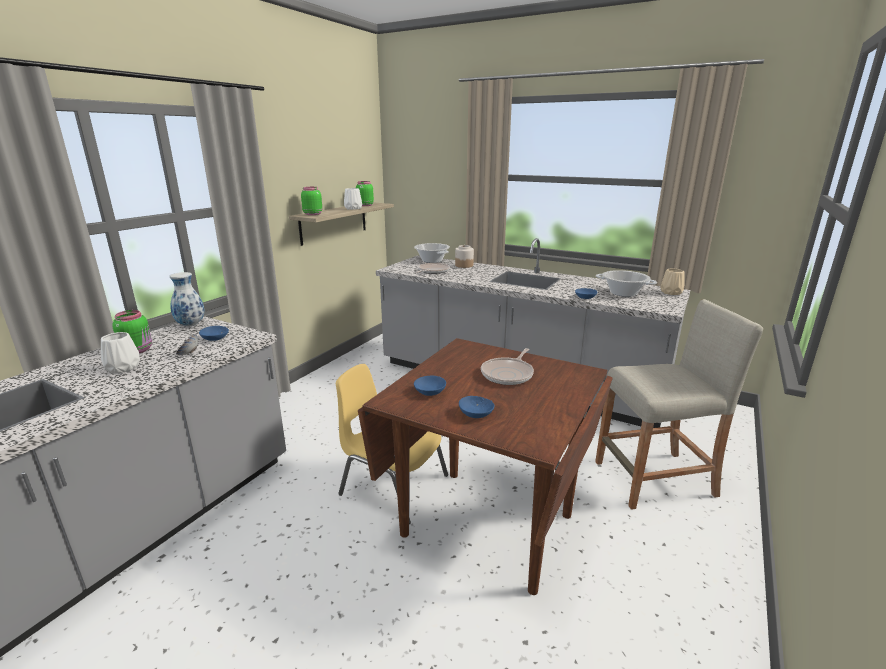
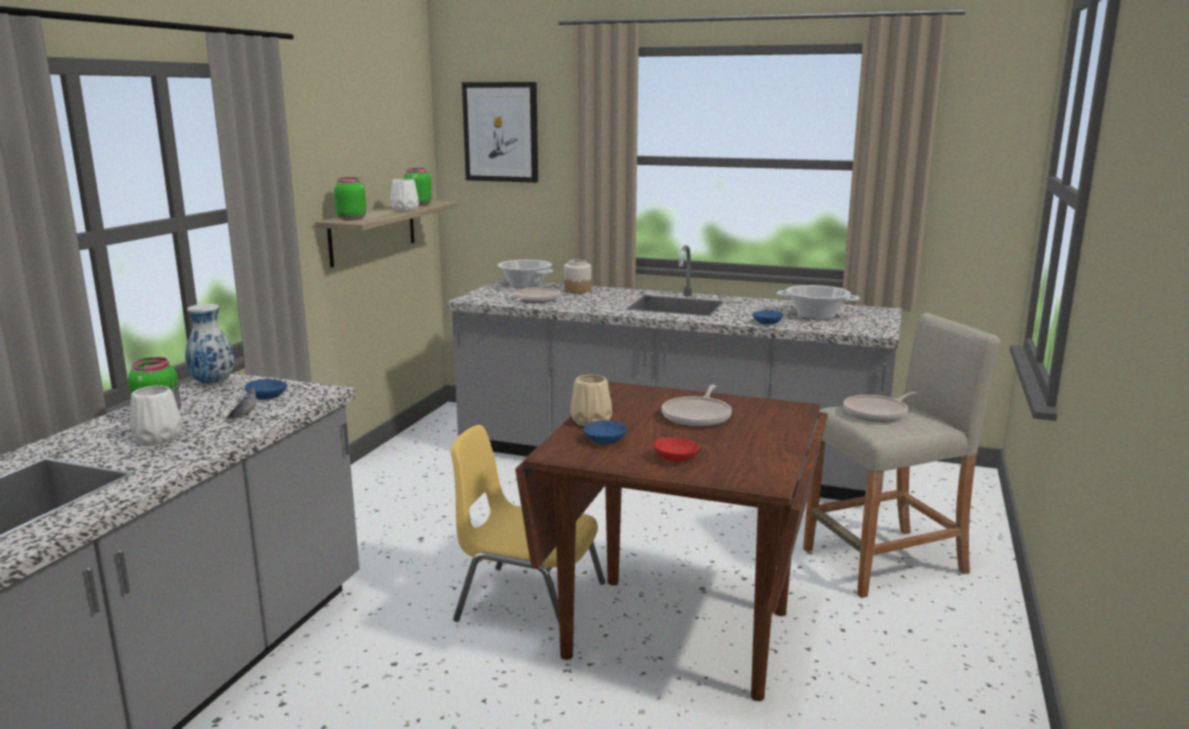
camera: 10 degrees left, 5 degrees down
blue bowl [459,396,495,418] -> red bowl [653,437,700,462]
beige vase [660,268,685,295] -> beige vase moved to [570,374,612,426]
none -> picture [462,82,538,183]
none -> frying pan [843,391,918,422]

